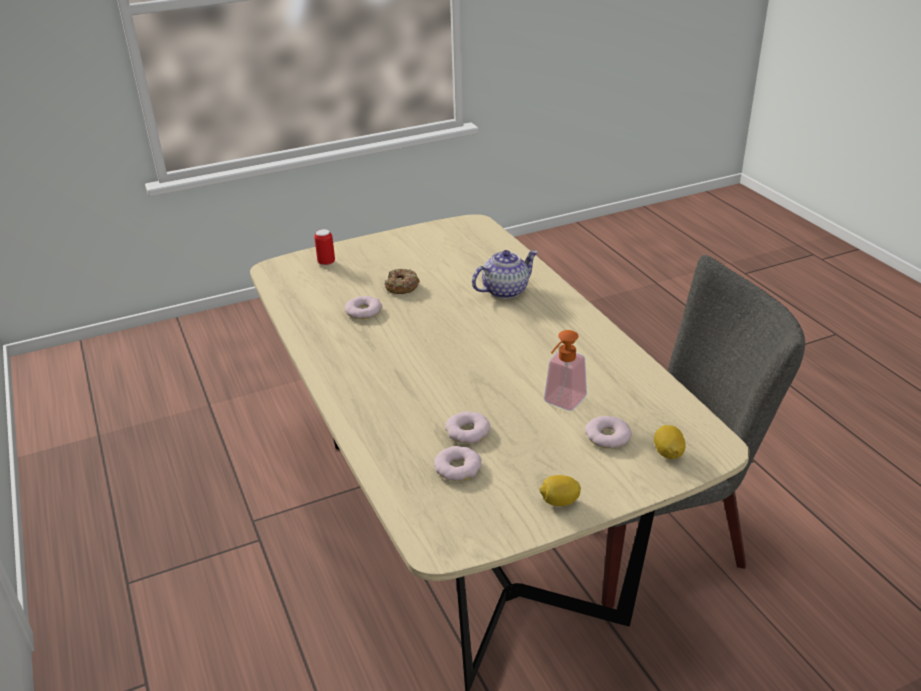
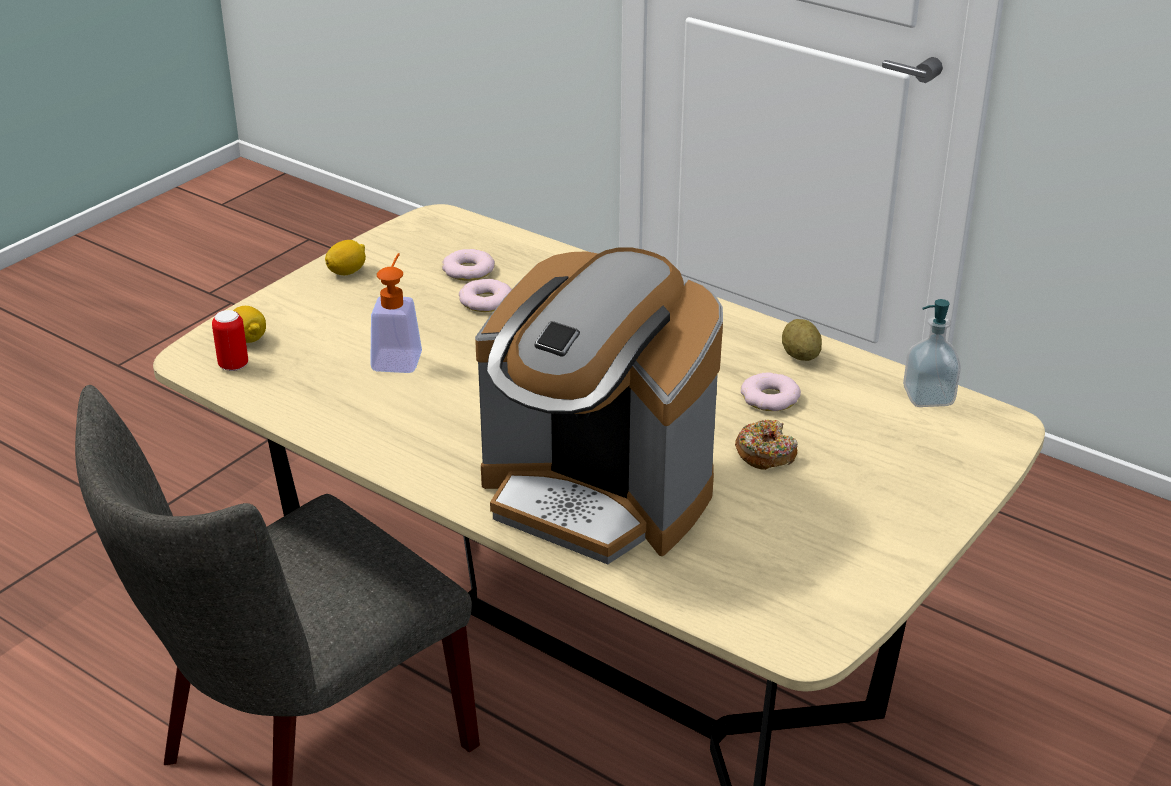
camera: 150 degrees right, 0 degrees up
can [314,229,335,266] -> can moved to [212,310,248,371]
teapot [472,250,538,299] -> coffee machine [475,247,723,564]
donut [585,416,632,449] -> none
none -> potato [782,319,822,361]
none -> soap dispenser [903,299,961,407]

